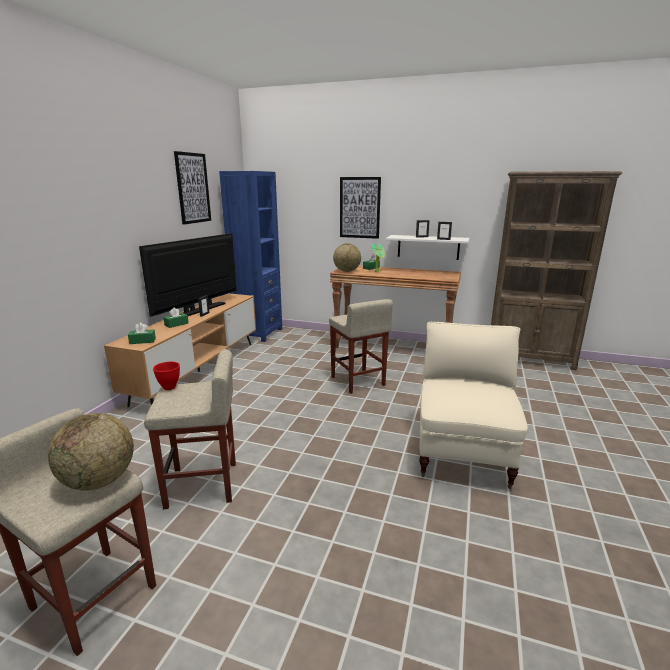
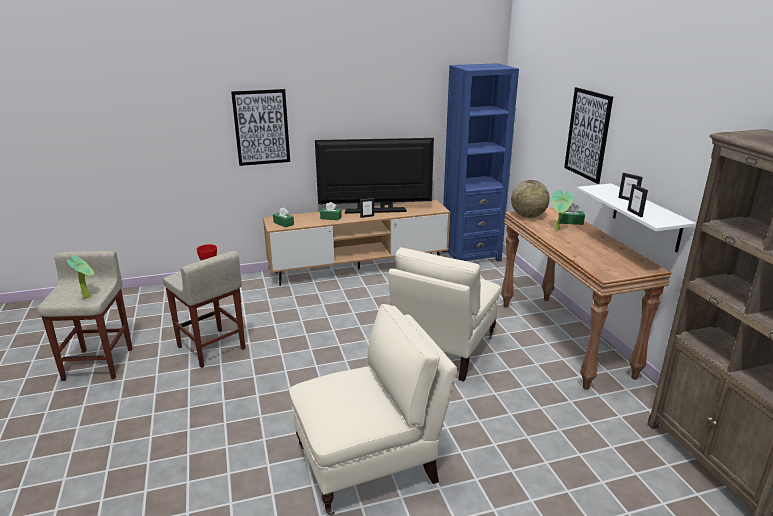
camera: 55 degrees right, 5 degrees up
globe [48,413,134,490] -> potted plant [67,256,94,299]
picture [174,151,211,225] -> picture moved to [231,89,290,166]
beige stool [329,299,393,394] -> beige armchair [388,247,500,382]

